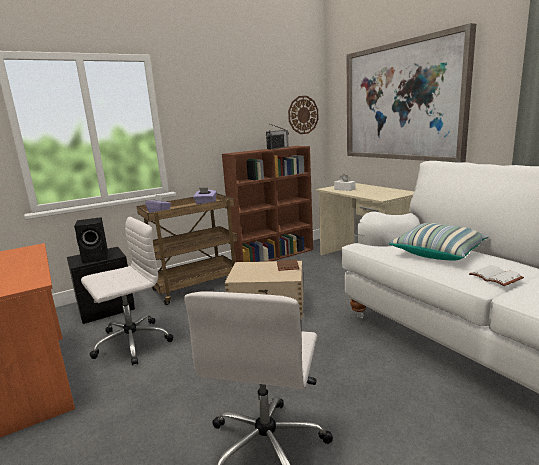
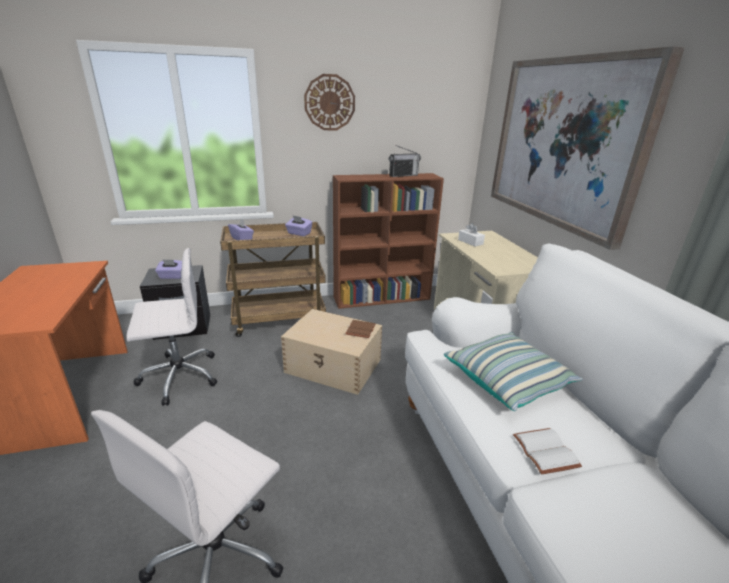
camera: 15 degrees right, 10 degrees up
black speaker [74,217,108,263] -> purple tissue box [155,259,182,279]
wall clock [288,96,319,134] -> wall clock moved to [304,74,355,130]

